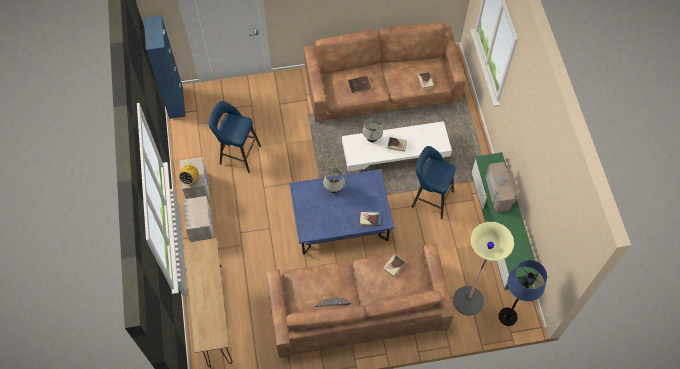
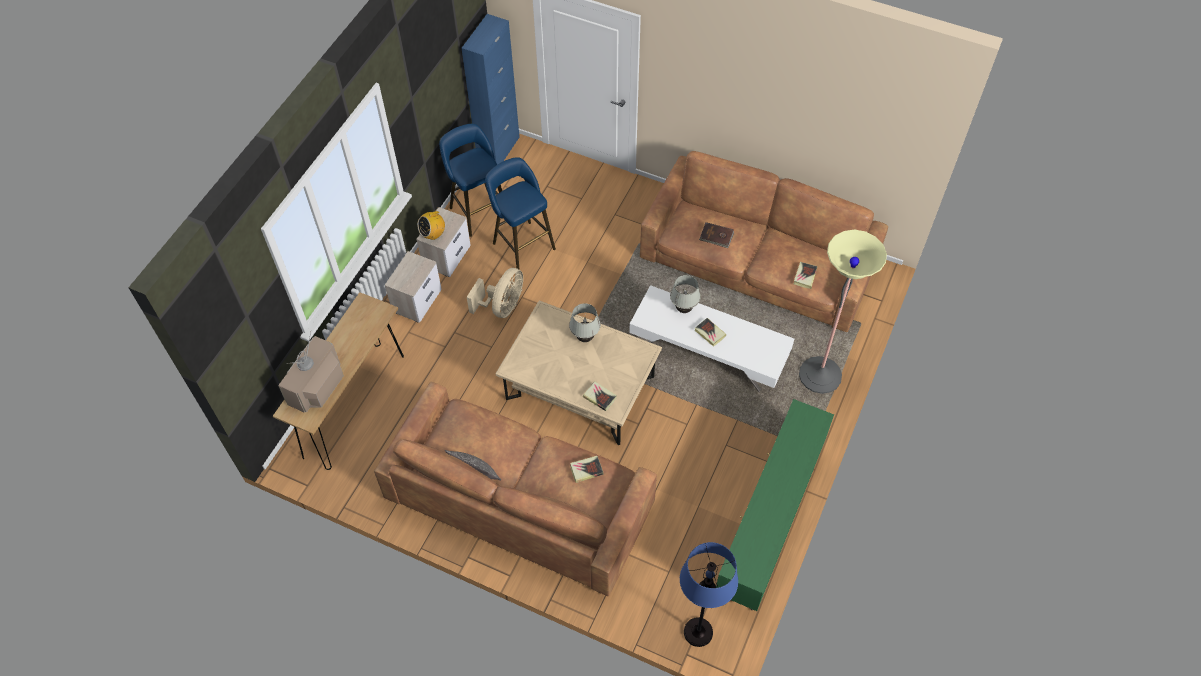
camera: 35 degrees right, 5 degrees down
blue coffee table [289,169,394,254] -> beige coffee table [495,300,662,445]
blue stool [412,146,456,219] -> blue stool moved to [439,124,502,237]
floor lamp [453,222,514,315] -> floor lamp moved to [799,230,887,394]
television [485,162,519,212] -> television moved to [278,332,344,413]
none -> beige fan [467,268,523,318]

